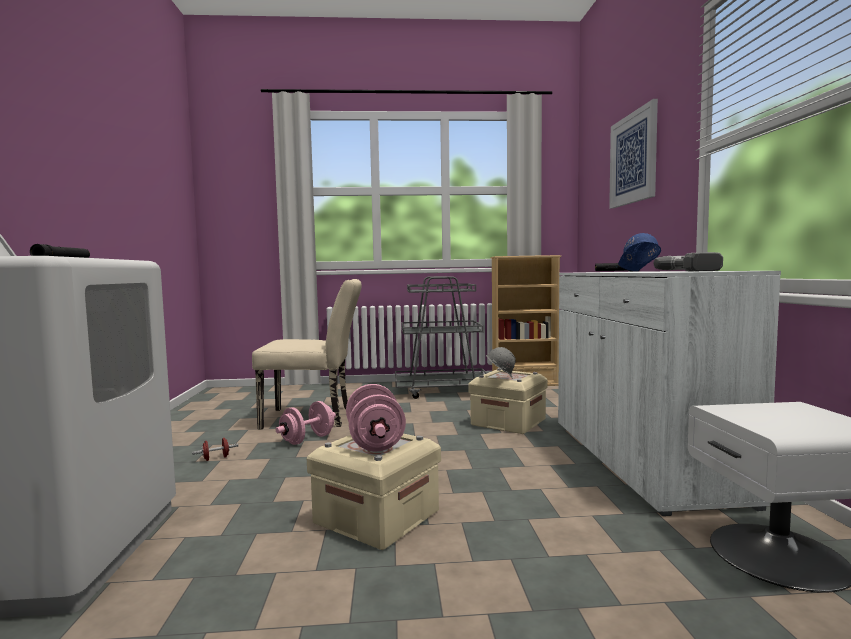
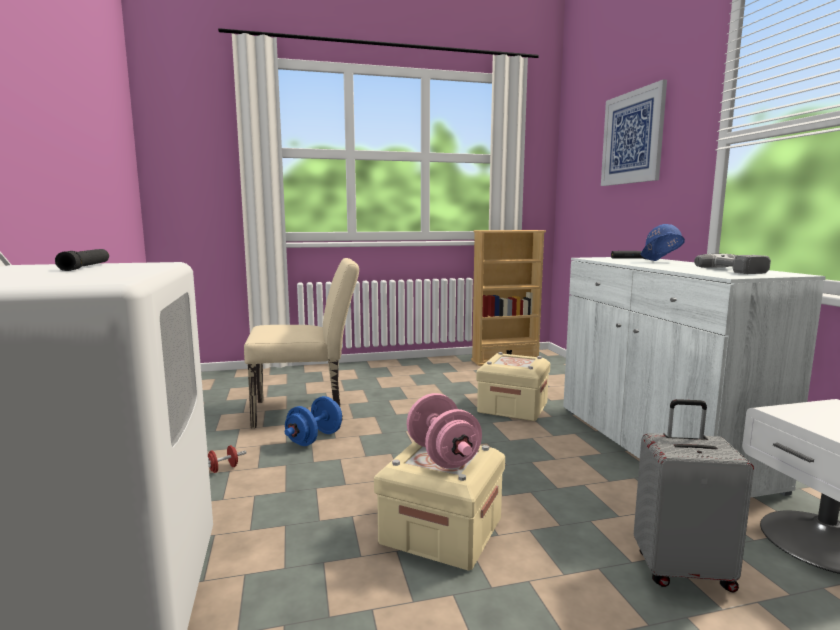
camera: 10 degrees left, 5 degrees up
pink dumbbell [276,401,336,445] -> blue dumbbell [285,396,342,446]
grey cart [395,276,487,399] -> none
grey hard hat [486,347,516,379] -> none
none -> grey suitcase [634,399,754,592]

